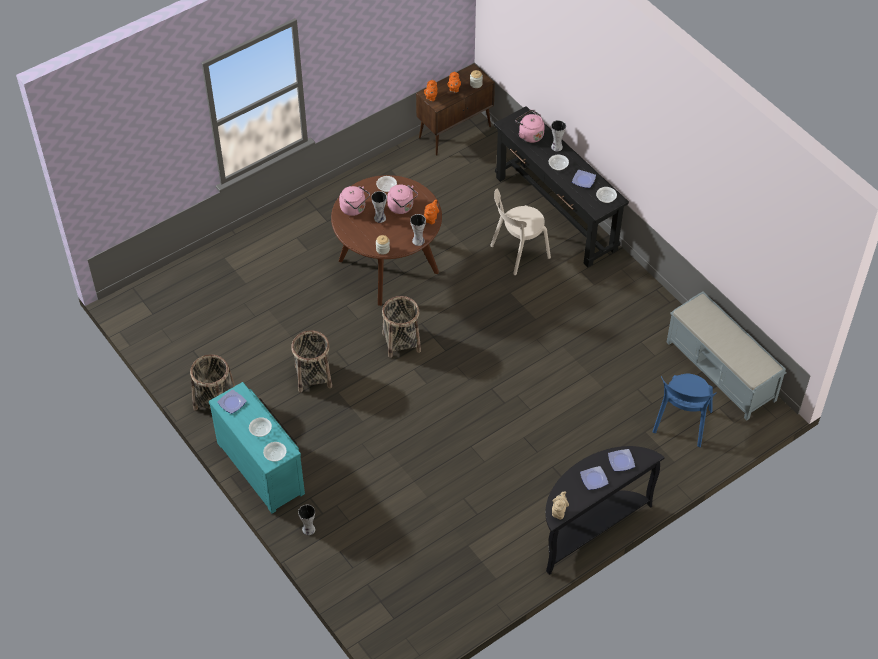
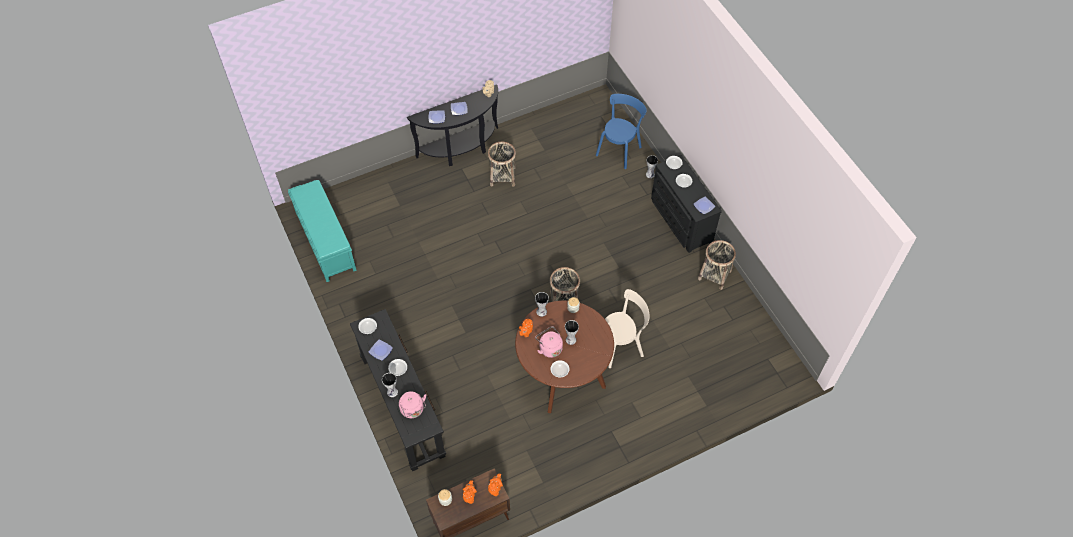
camera: 170 degrees left, 5 degrees up
turquoise dresser [209,382,305,514] -> black dresser [651,155,722,253]
basket [291,331,332,392] -> basket moved to [488,141,516,187]
pink kettle [339,186,370,216] -> none
beige chair [490,188,551,275] -> beige chair moved to [605,289,650,368]
blue chair [652,374,717,447] -> blue chair moved to [596,94,647,169]
grey bench [667,291,787,421] -> turquoise bench [288,180,357,282]

